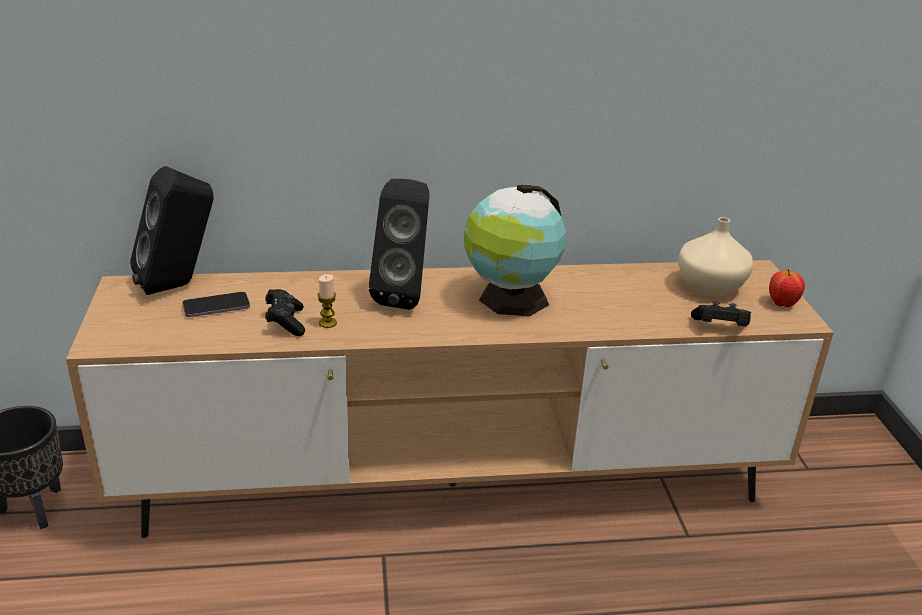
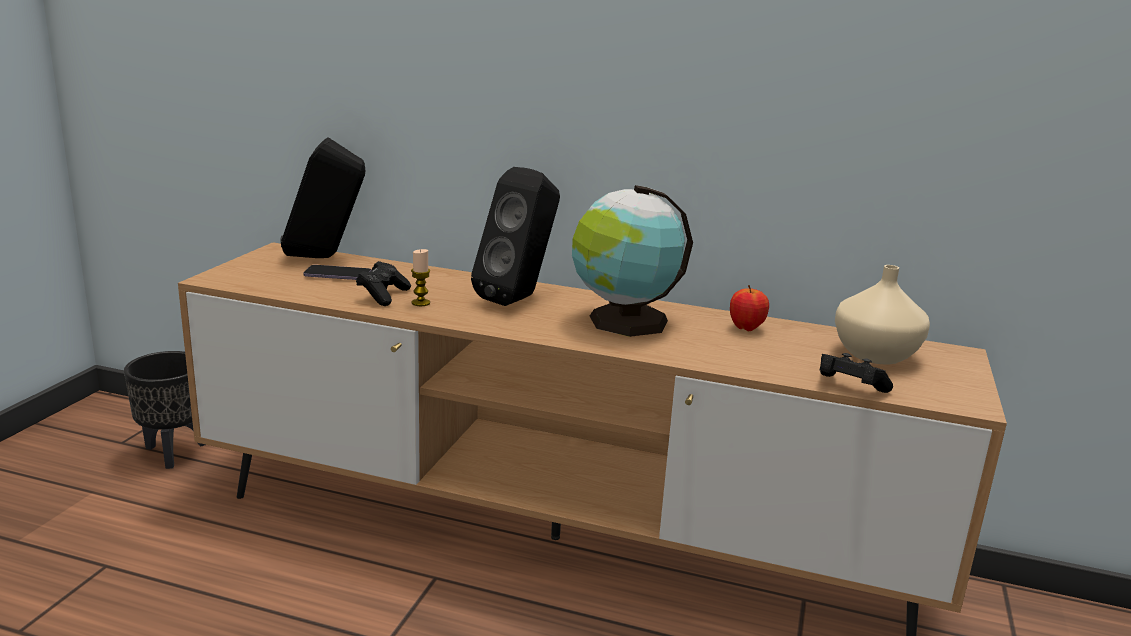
camera: 25 degrees right, 10 degrees down
apple [769,269,805,307] -> apple moved to [730,285,769,331]

